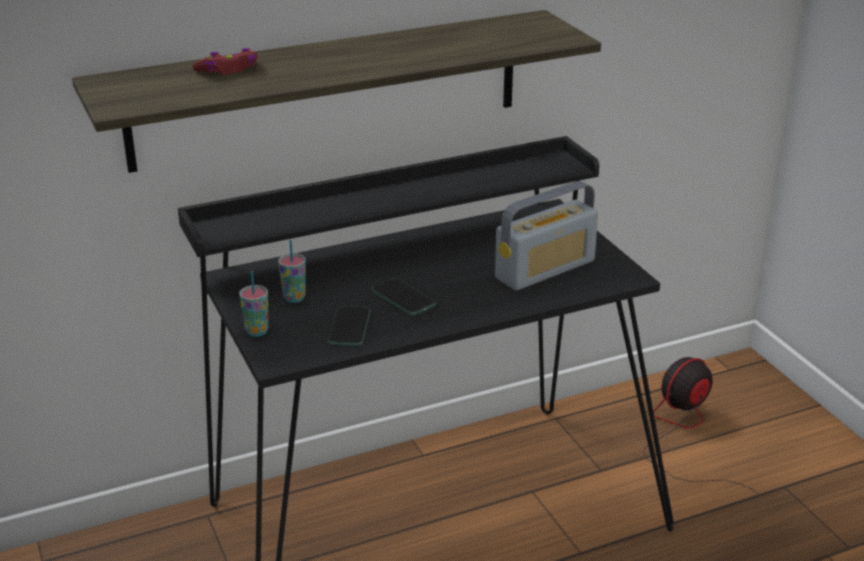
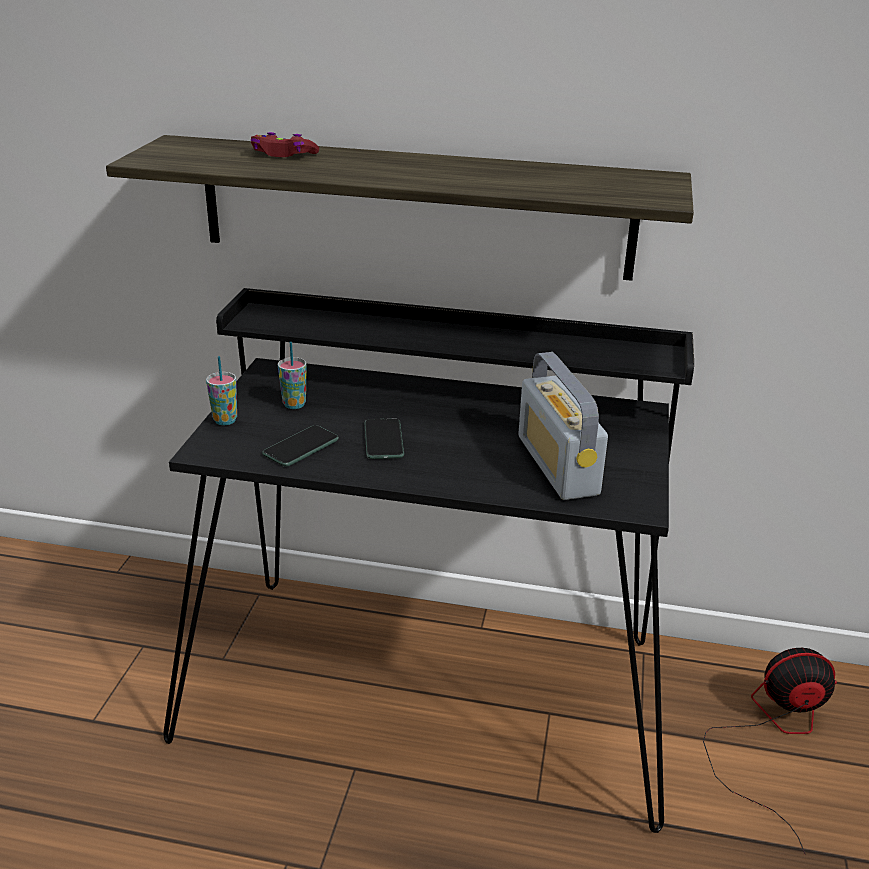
camera: 35 degrees right, 0 degrees up
radio [495,181,598,290] -> radio turned 75 degrees clockwise [518,352,608,500]

